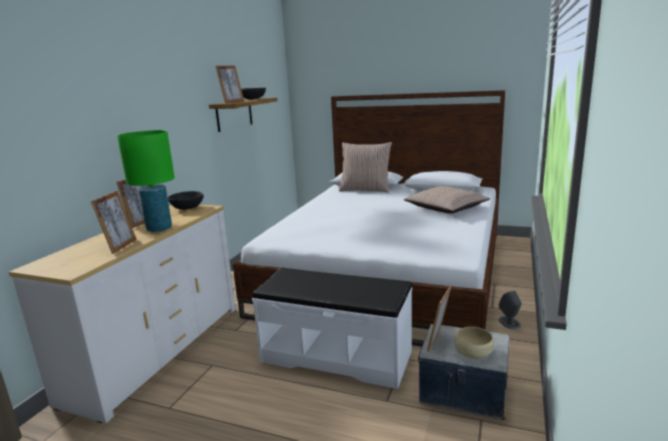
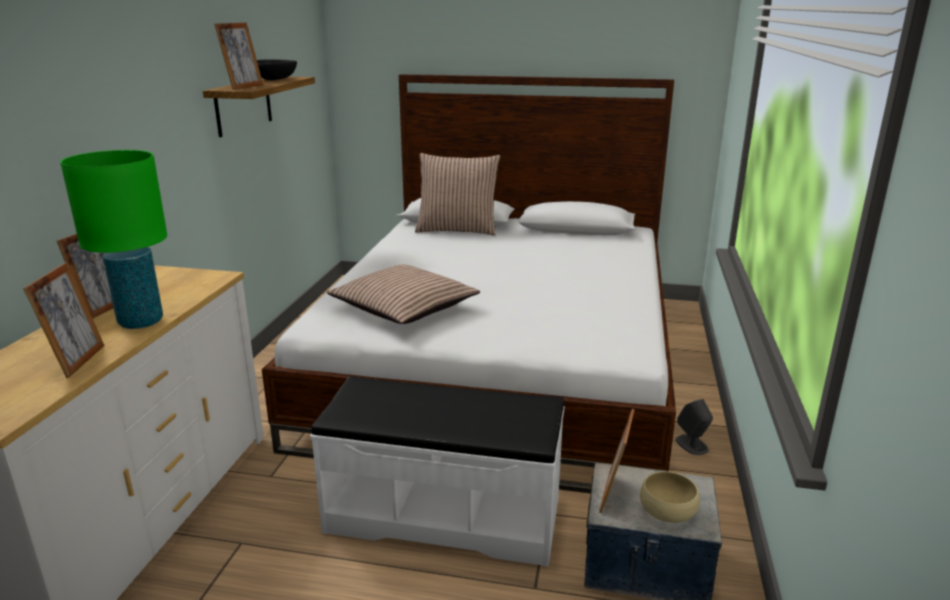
camera: 10 degrees left, 5 degrees up
black bowl [168,191,204,210] -> none
pillow [404,186,490,214] -> pillow moved to [327,265,480,324]

